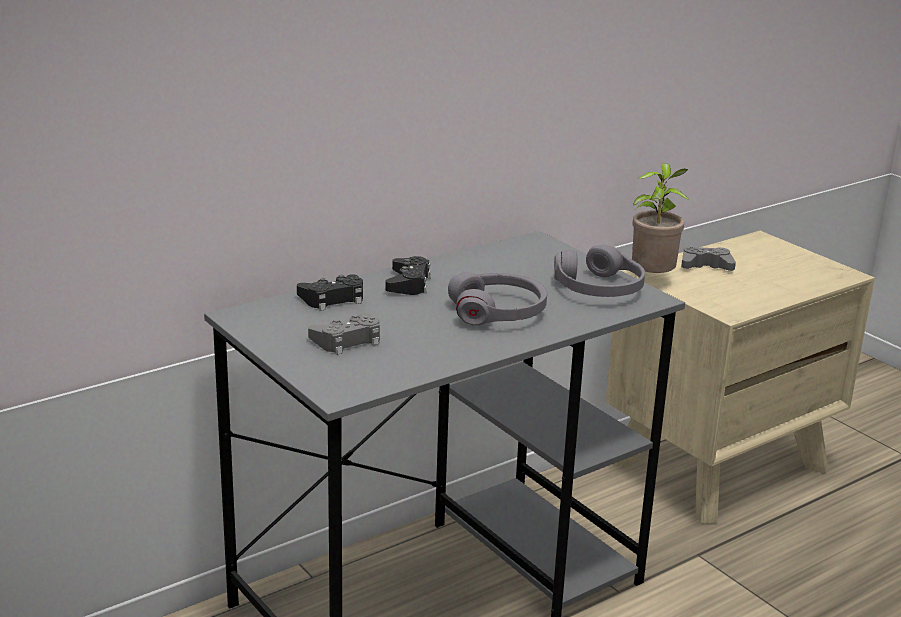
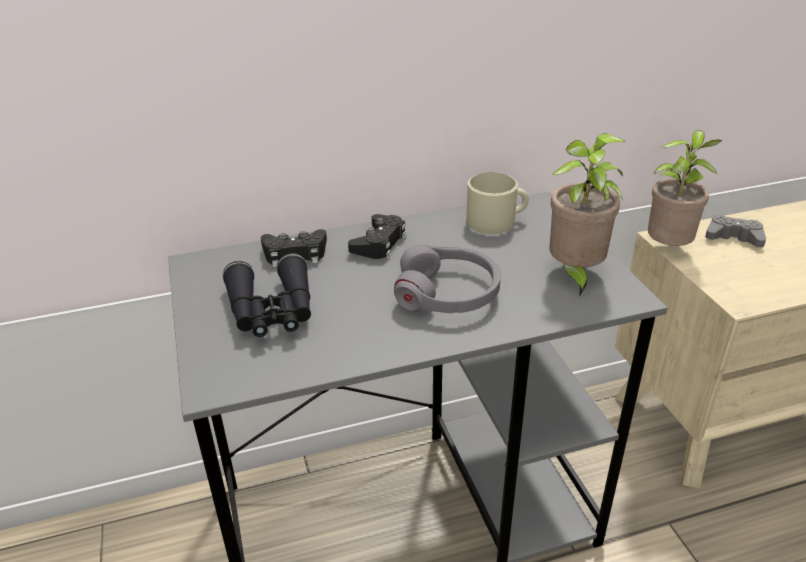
camera: 20 degrees right, 10 degrees up
grey game controller [308,313,380,355] -> black binoculars [222,253,311,337]
grey headphones [554,245,645,297] -> potted plant [549,133,626,297]
none -> beige mug [467,172,529,234]

